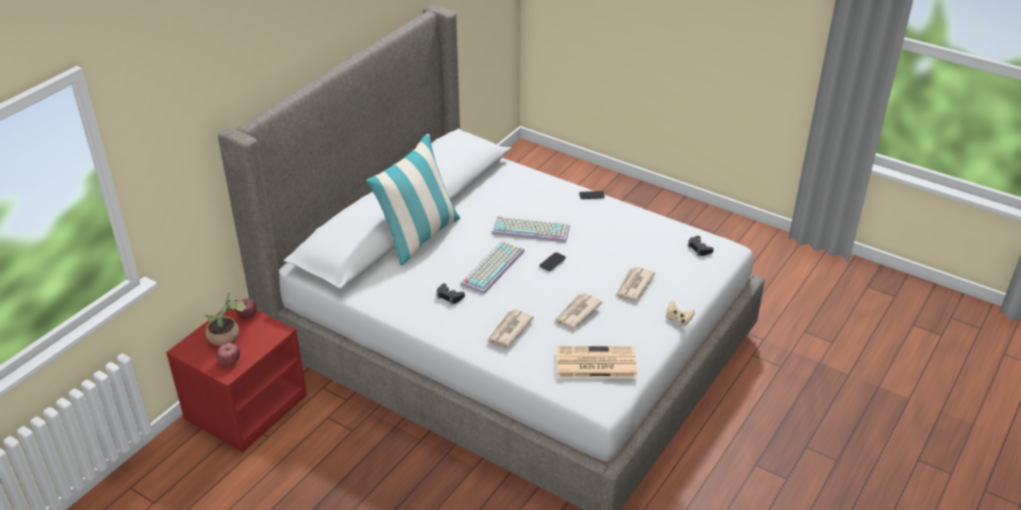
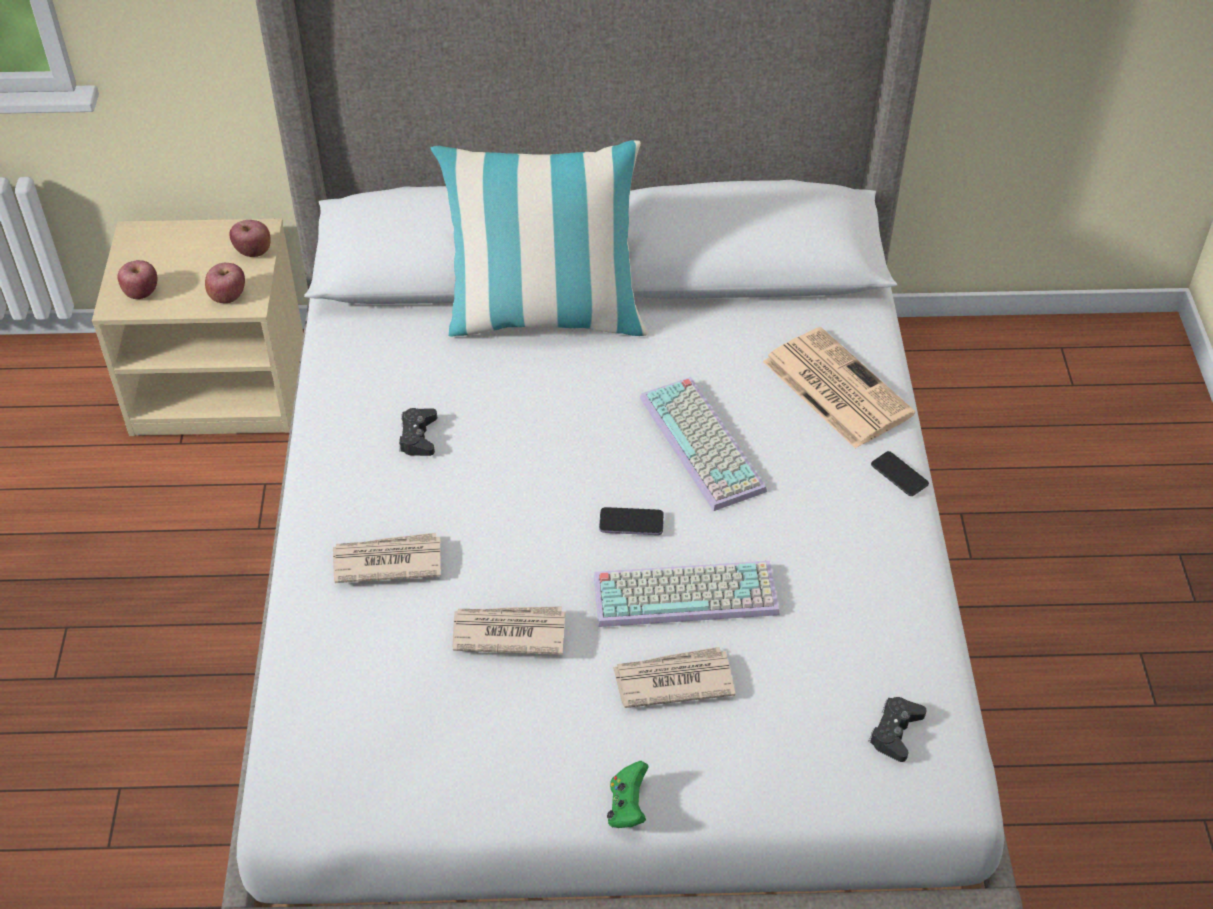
camera: 55 degrees right, 10 degrees up
red nightstand [166,300,307,452] -> beige nightstand [92,218,304,436]
potted plant [205,290,247,346] -> none
keyboard [460,241,524,294] -> keyboard moved to [594,561,780,627]
newspaper [556,346,637,378] -> newspaper moved to [763,327,915,449]
beige game controller [666,300,695,326] -> green game controller [607,761,649,828]
none -> apple [205,263,245,303]

